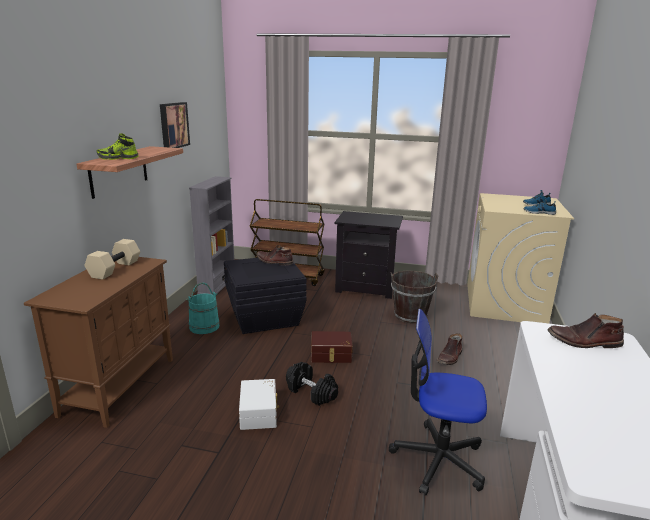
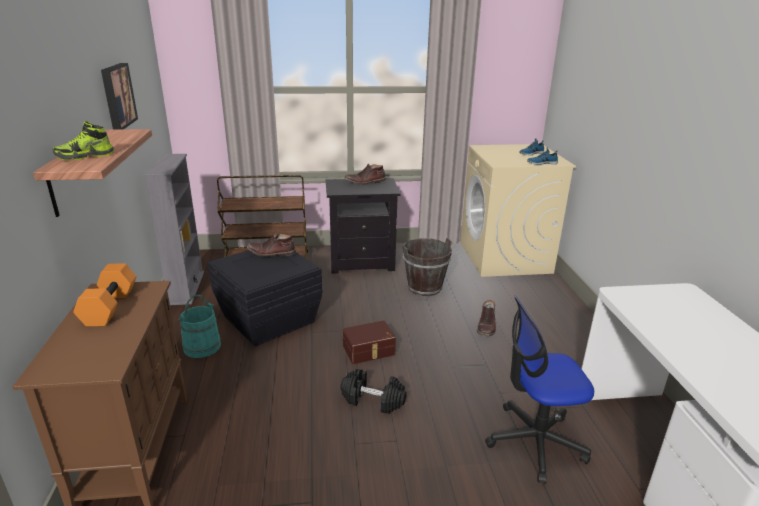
camera: 20 degrees left, 5 degrees up
beige dumbbell [84,239,140,279] -> orange dumbbell [73,263,136,327]
white storage box [239,379,279,430] -> none
brown boot [548,313,624,348] -> brown boot moved to [344,164,386,185]

